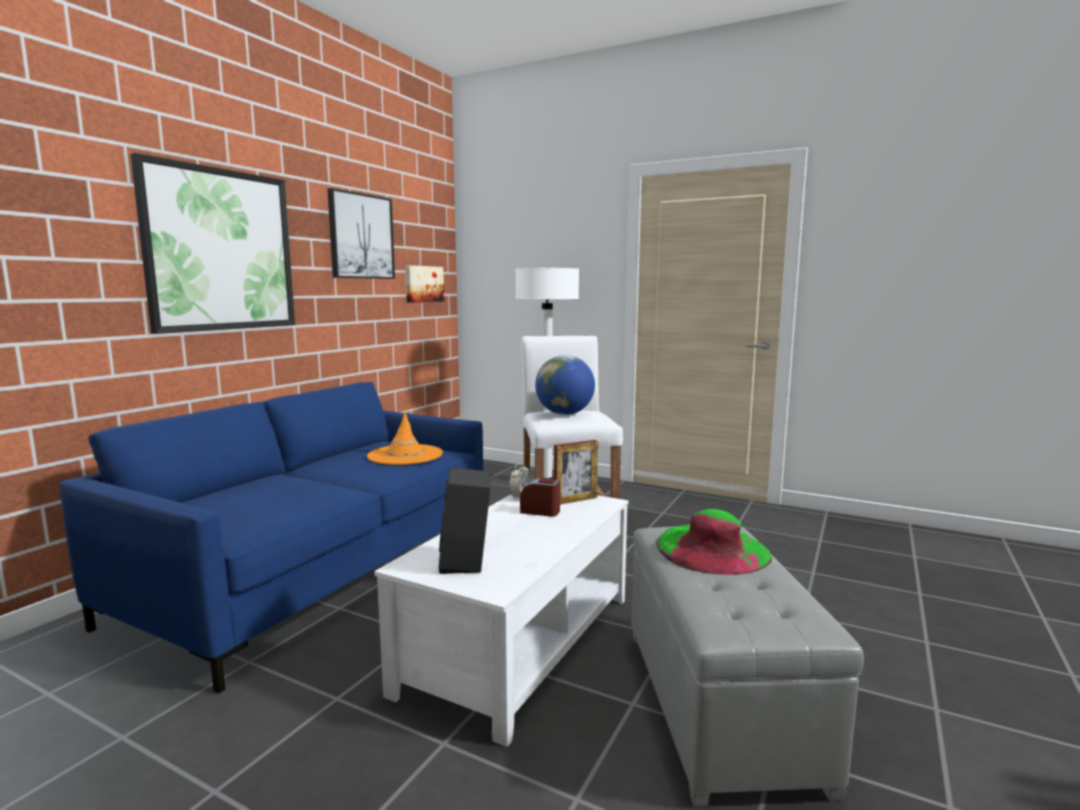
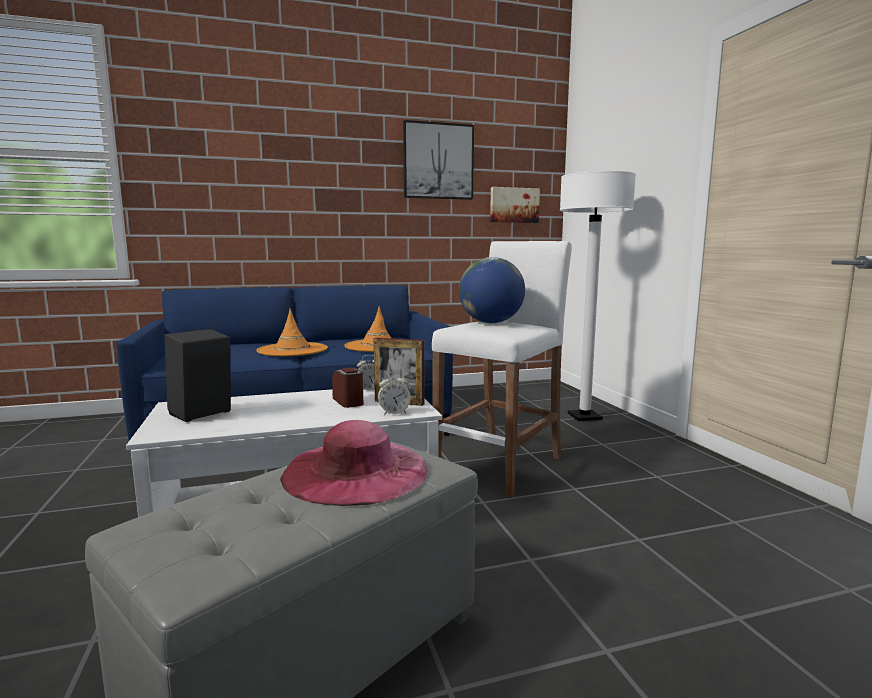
camera: 45 degrees right, 0 degrees up
picture [130,153,295,334] -> none
green hat [656,509,772,575] -> pink hat [280,420,427,506]
none -> orange hat [256,308,328,356]
none -> alarm clock [378,372,411,415]

